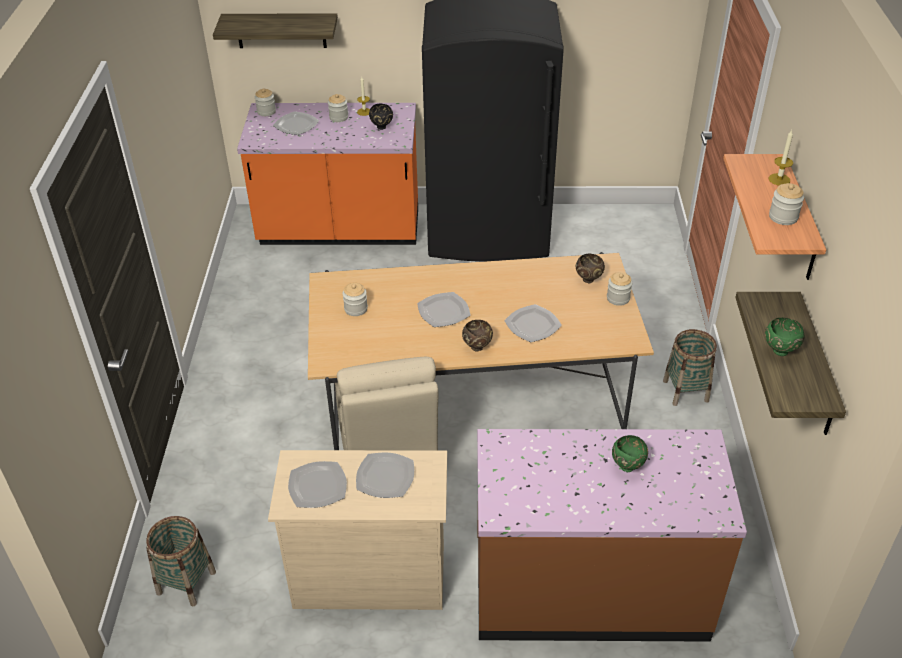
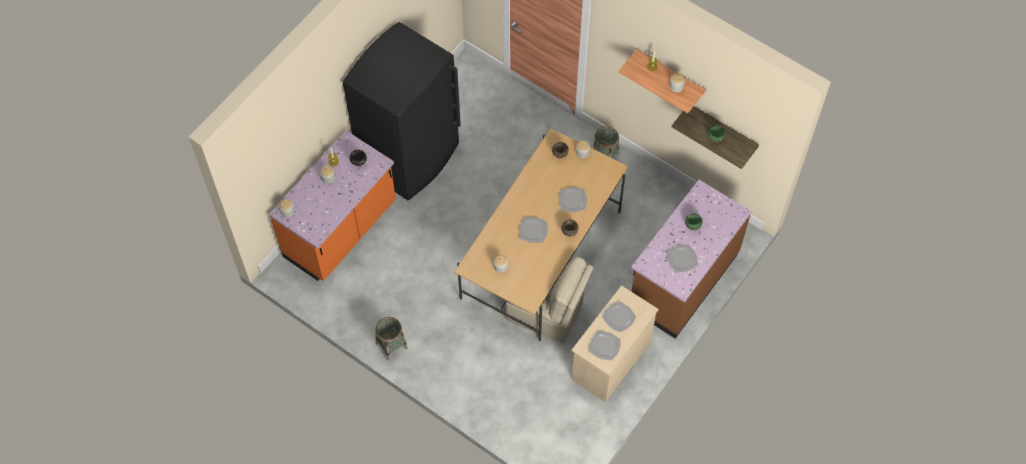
camera: 55 degrees left, 20 degrees up
basket [146,516,216,606] -> basket moved to [376,317,408,360]
shelf [213,13,338,48] -> none
plate [273,111,319,135] -> plate moved to [666,245,698,272]

